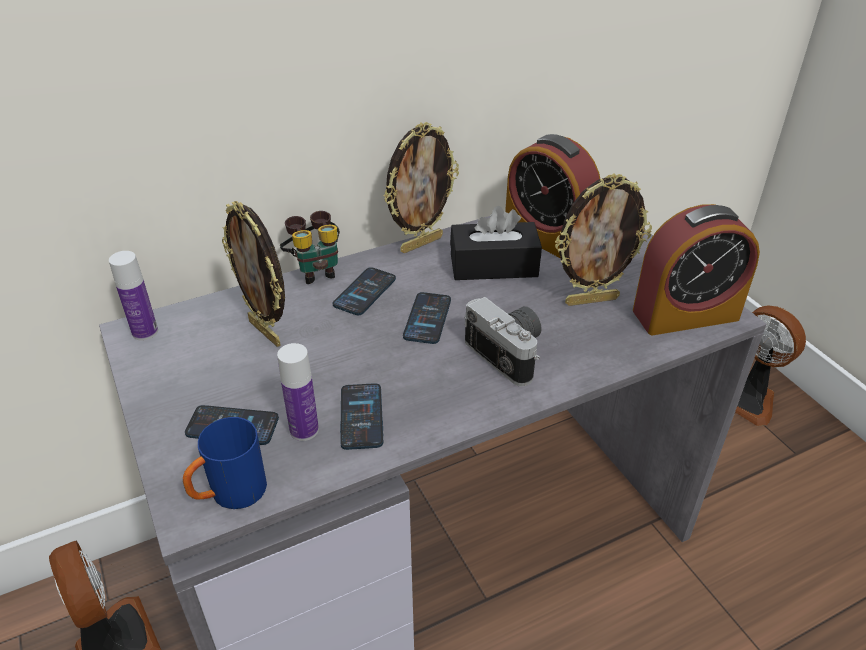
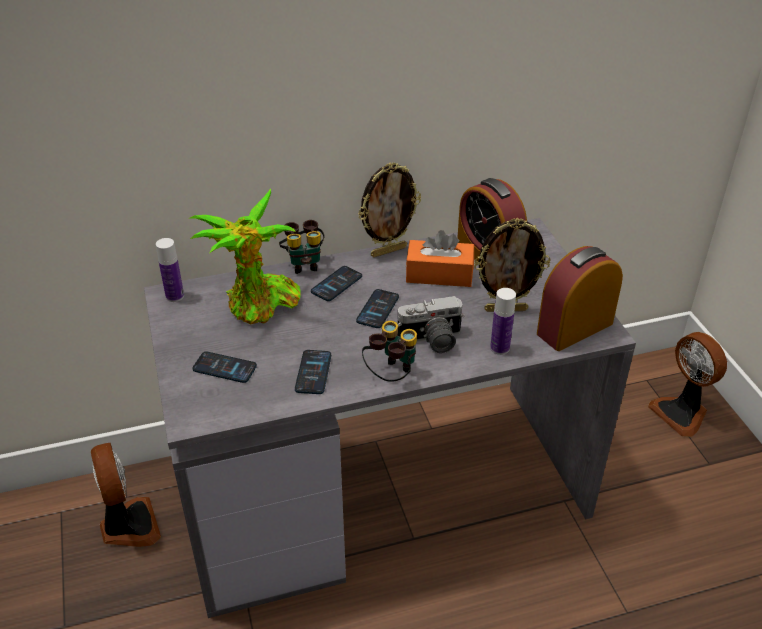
camera: 10 degrees right, 0 degrees up
blue mug [183,417,267,509] -> none
picture frame [222,201,285,347] -> potted plant [190,189,301,324]
bottle [277,343,319,441] -> bottle moved to [490,288,516,355]
black tissue box [450,206,542,280] -> orange tissue box [406,230,474,287]
camera [464,297,542,386] -> camera turned 105 degrees clockwise [398,296,465,353]
alarm clock [633,204,760,335] -> alarm clock turned 150 degrees clockwise [537,246,623,351]
none -> binoculars [362,321,417,382]

